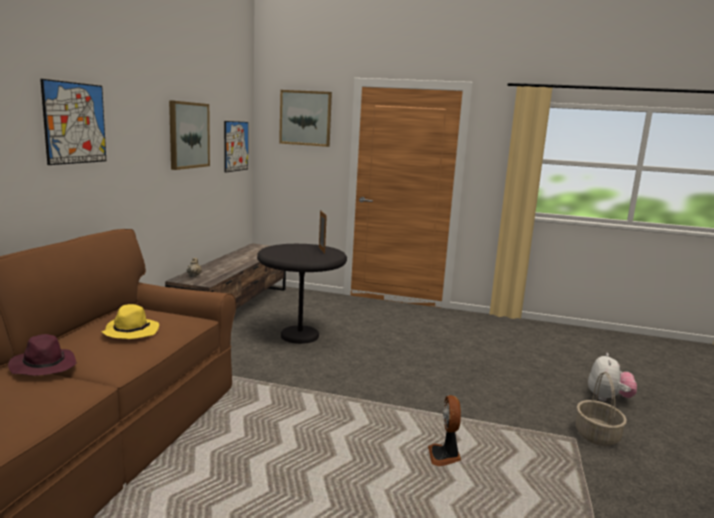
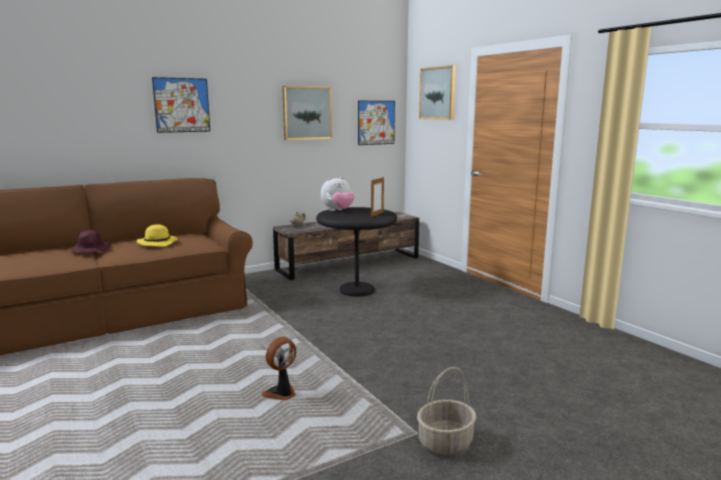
camera: 45 degrees right, 0 degrees up
plush toy [588,353,637,401] -> plush toy moved to [321,177,354,211]

